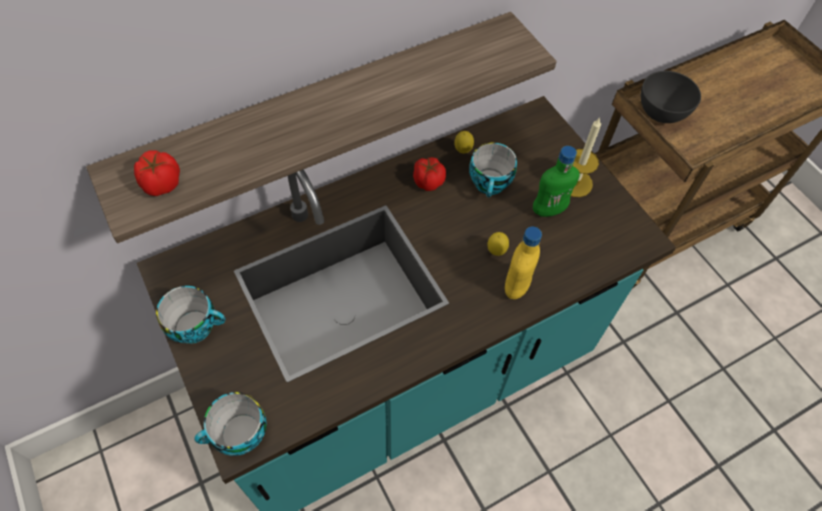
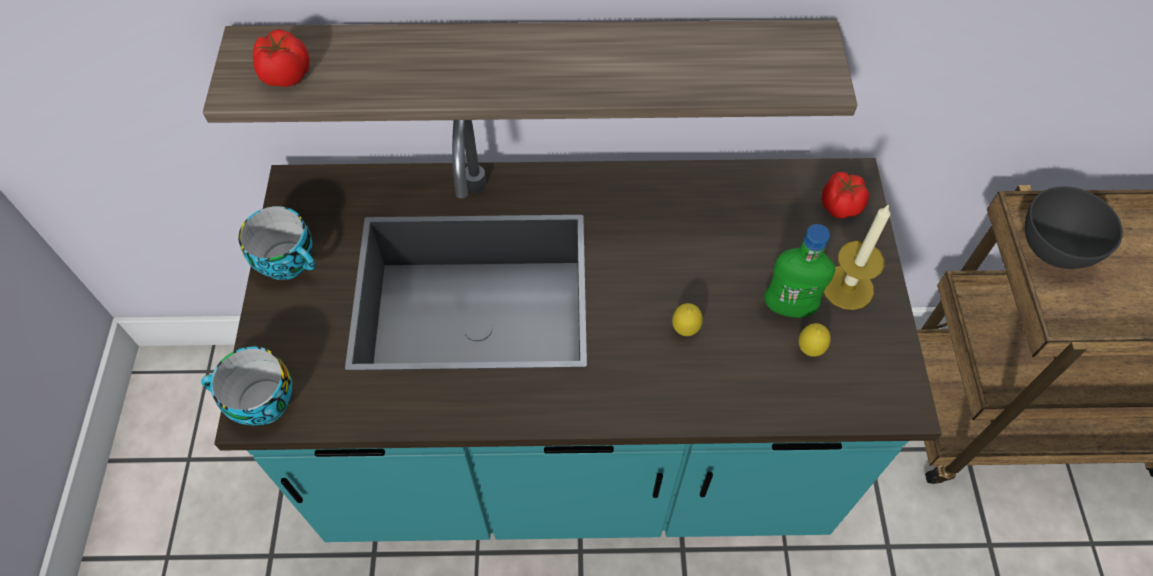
camera: 30 degrees right, 0 degrees up
tomato [413,157,446,191] -> tomato moved to [822,172,869,219]
lemon [455,131,474,153] -> lemon moved to [799,323,831,357]
cup [469,142,517,198] -> none
yellow bottle [505,227,542,299] -> none

